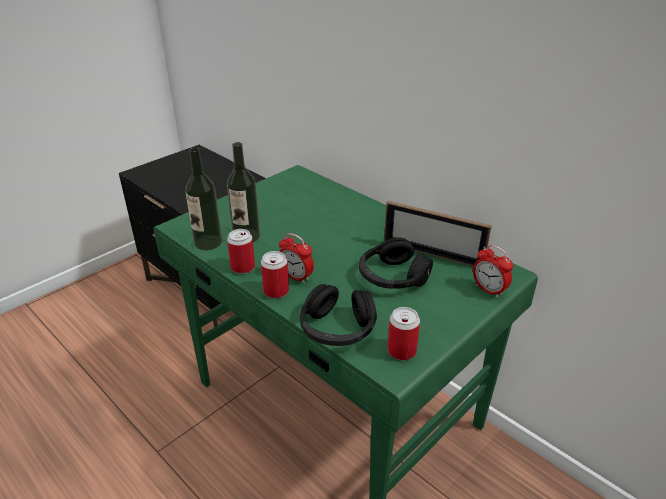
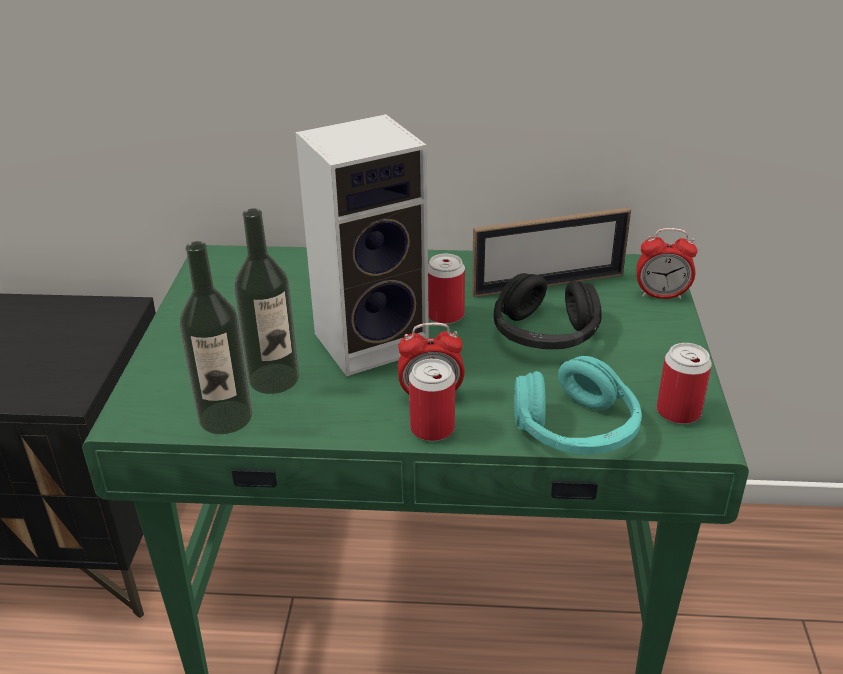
camera: 40 degrees left, 0 degrees up
can [227,229,255,274] -> can moved to [428,254,465,324]
black headphones [300,284,377,346] -> turquoise headphones [514,356,642,455]
none -> speaker [296,114,429,376]

